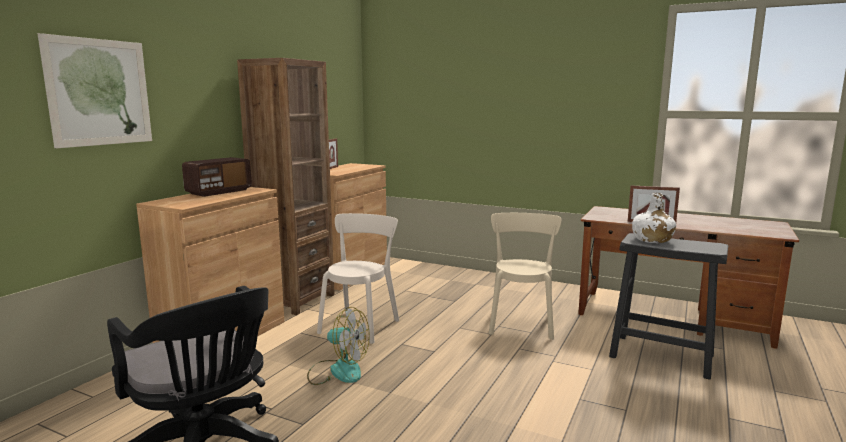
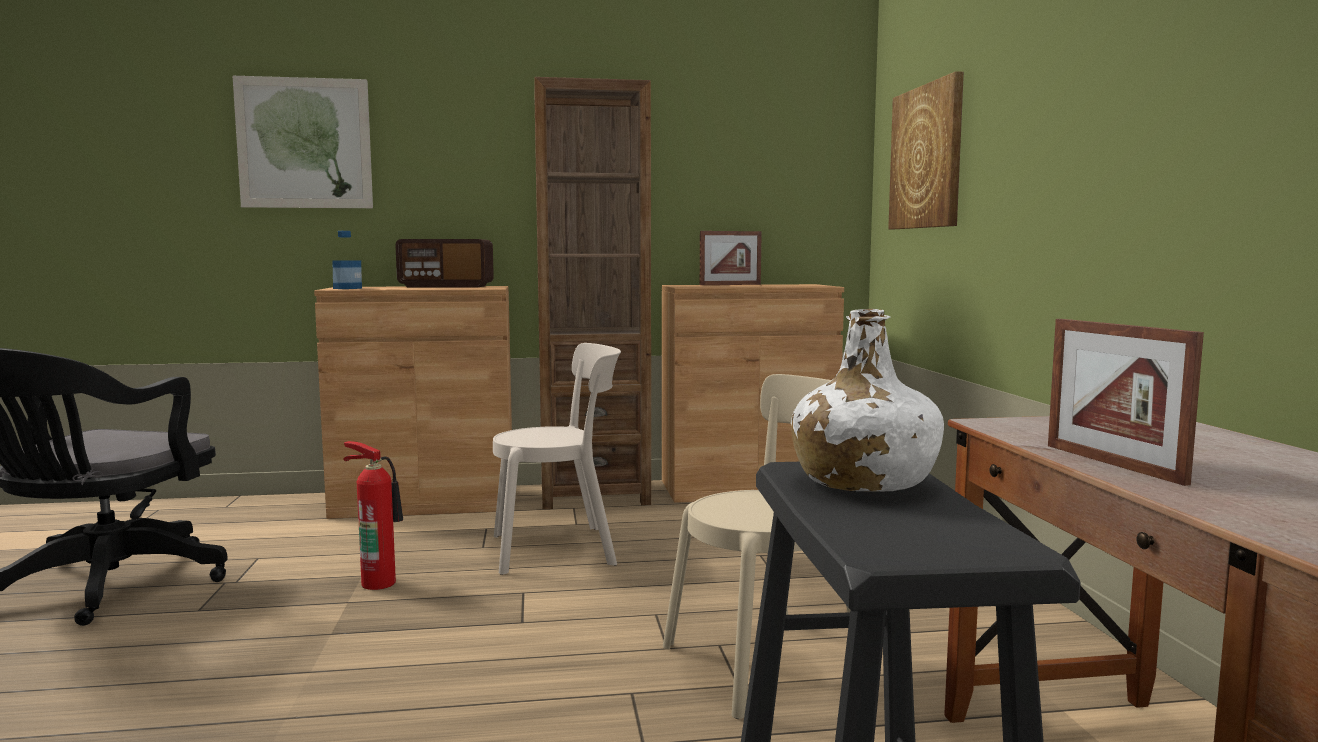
camera: 55 degrees right, 5 degrees down
fan [307,307,370,385] -> fire extinguisher [343,441,403,590]
none -> bottle [332,231,362,289]
none -> picture [888,71,964,229]

